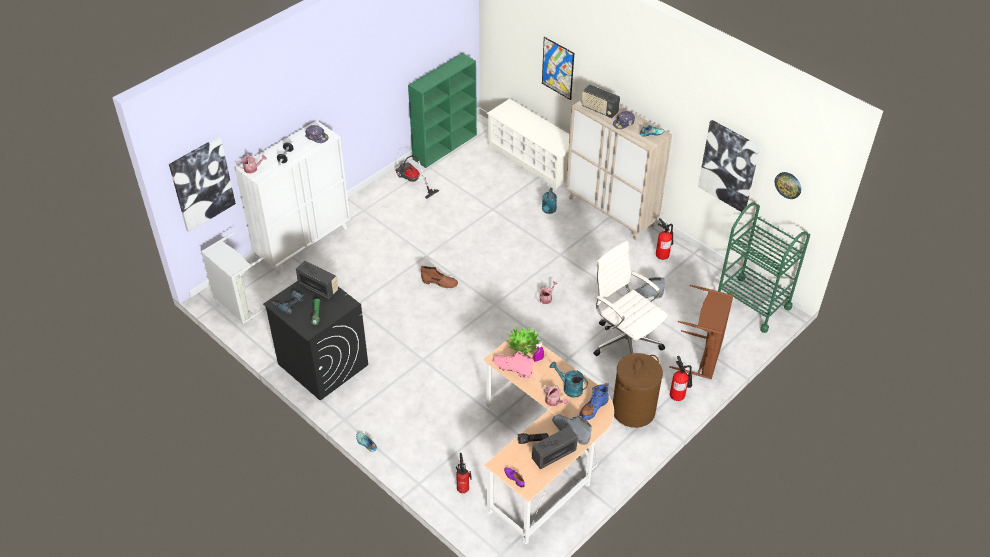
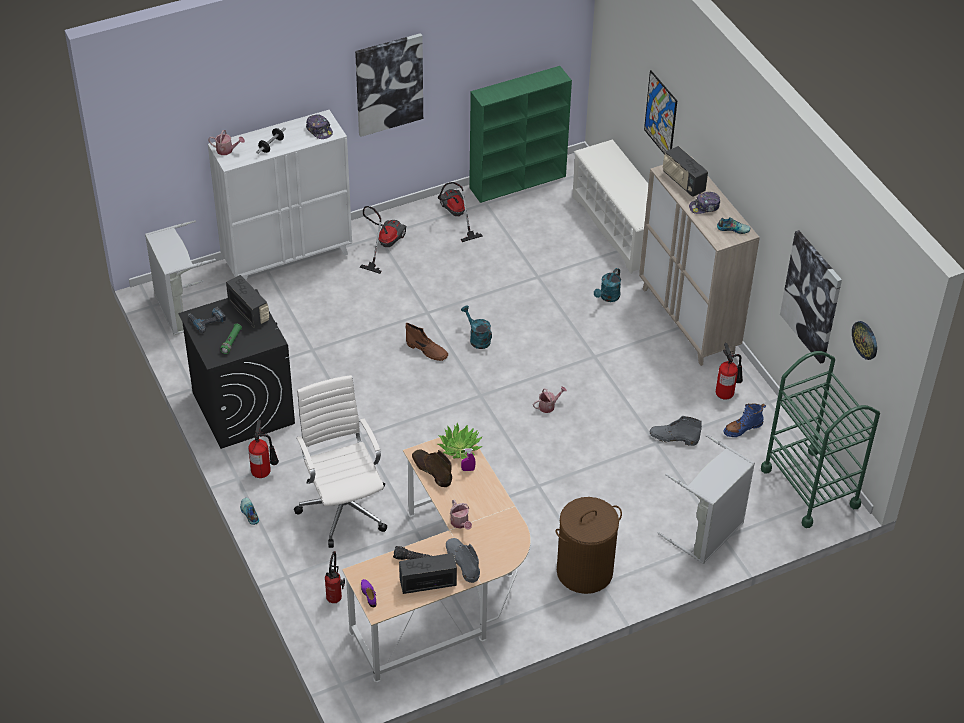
camera: 20 degrees right, 0 degrees up
picture [169,136,236,232] -> picture moved to [355,33,423,137]
pink boot [493,351,533,379] -> brown boot [412,449,452,487]
turquoise watering can [550,362,588,398] -> turquoise watering can moved to [461,305,492,349]
blue boot [579,383,609,420] -> blue boot moved to [723,403,766,437]
white office chair [594,241,668,356] -> white office chair moved to [294,375,387,548]
brown laundry basket [669,285,734,380] -> grey laundry basket [658,435,755,564]
fire extinguisher [670,356,692,401] -> fire extinguisher moved to [248,420,279,478]
none -> vacuum cleaner [360,206,407,274]

